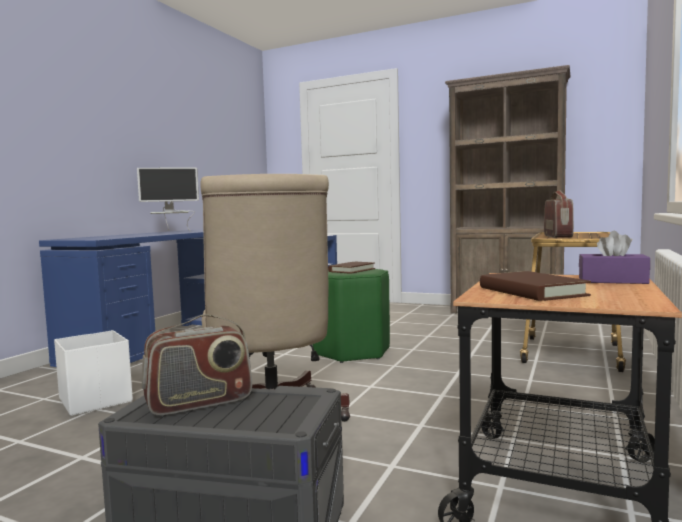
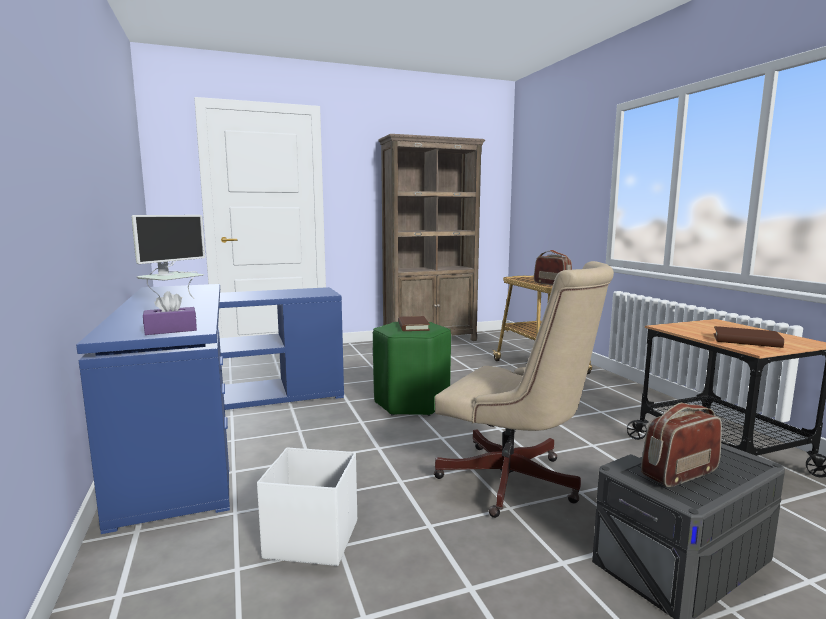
camera: 45 degrees left, 5 degrees up
radio [142,314,252,415] -> radio turned 135 degrees counterclockwise [641,403,722,487]
purple tissue box [579,231,650,284] -> purple tissue box moved to [143,291,197,335]

